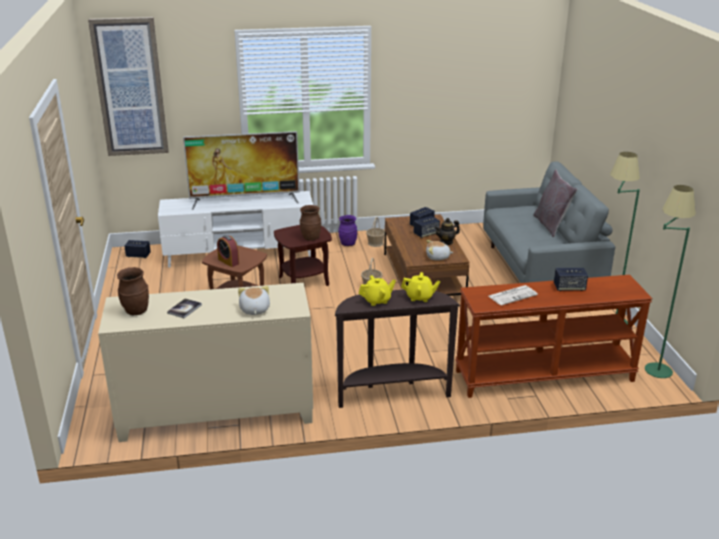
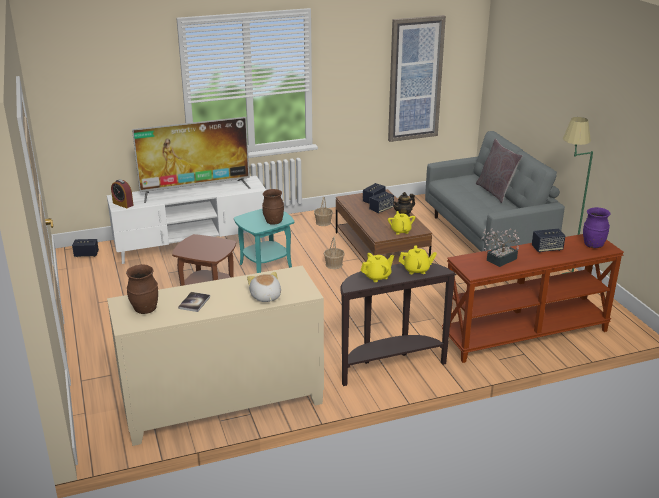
camera: 10 degrees left, 0 degrees up
picture [88,17,169,156] -> picture moved to [388,15,446,142]
alarm clock [217,235,239,267] -> alarm clock moved to [111,179,134,208]
brown side table [274,225,332,286] -> turquoise side table [234,209,294,273]
purple vase [338,215,357,246] -> purple vase moved to [583,207,611,248]
plush toy [426,240,454,260] -> yellow teapot [388,211,415,235]
newspaper [489,285,538,306] -> potted plant [482,229,520,267]
green floor lamp [645,185,696,378] -> none

